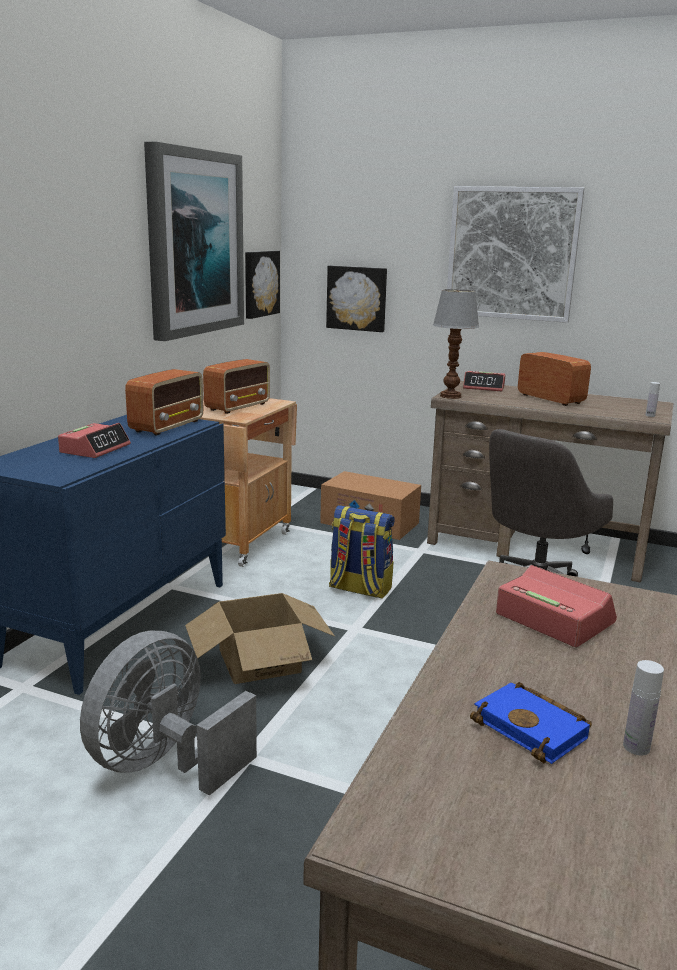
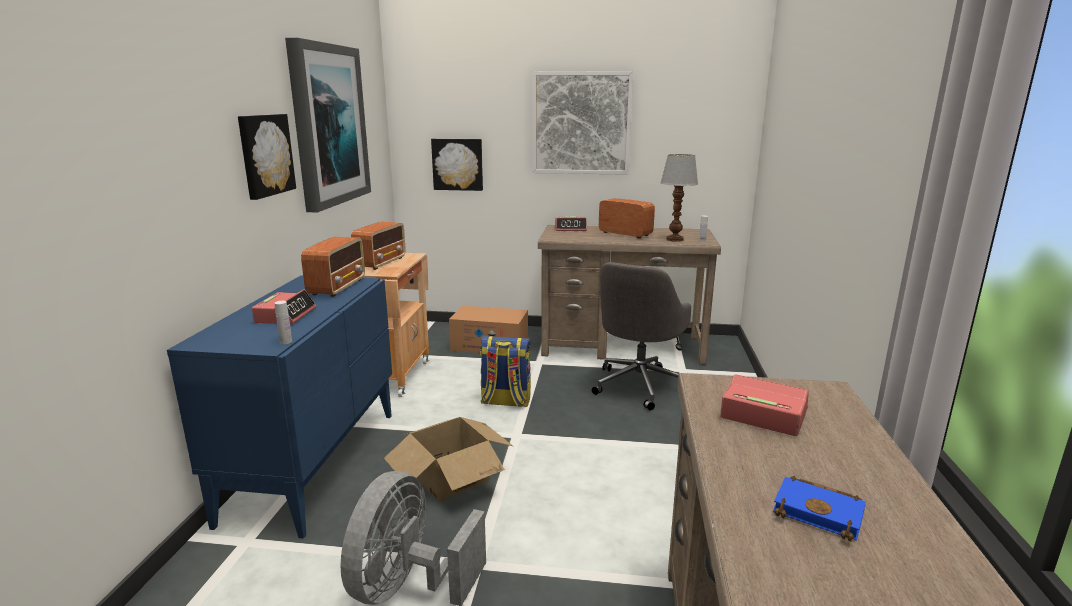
camera: 15 degrees left, 0 degrees up
picture [245,251,280,319] -> picture moved to [238,114,296,200]
table lamp [433,289,479,399] -> table lamp moved to [661,154,698,242]
white bottle [623,660,664,755] -> white bottle moved to [274,301,292,344]

